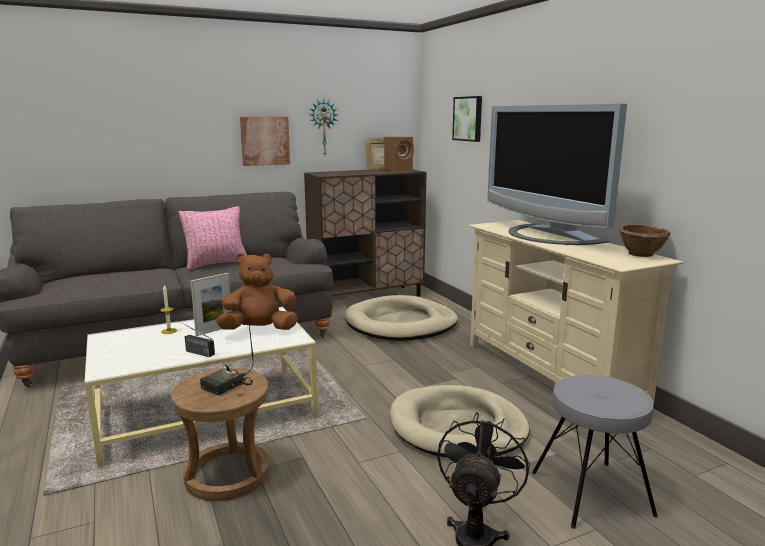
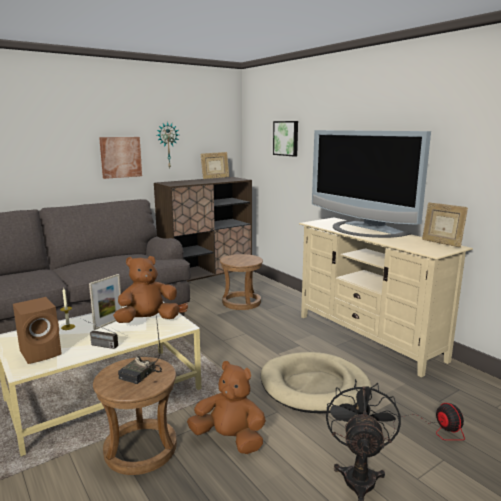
camera: 10 degrees left, 0 degrees up
pink pillow [179,206,247,270] -> none
beige dog bed [345,295,458,341] -> brown stool [220,254,263,310]
brown speaker [384,136,414,172] -> brown speaker moved to [13,297,62,364]
grey stool [532,375,658,529] -> fan [384,403,465,440]
brown bowl [619,224,671,257] -> picture frame [422,203,468,247]
none -> brown plush toy [187,361,266,454]

